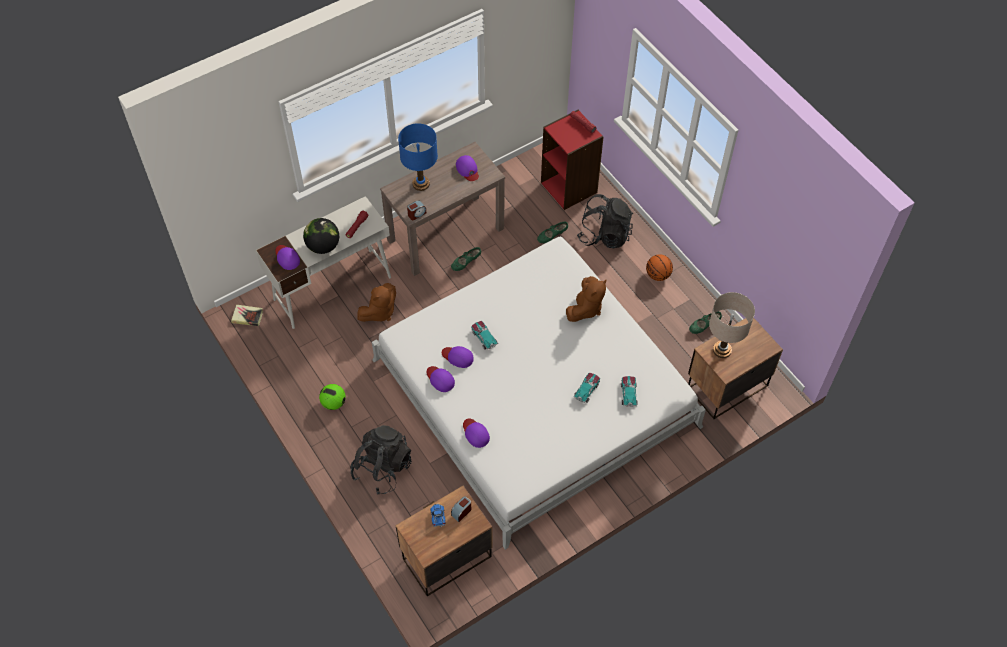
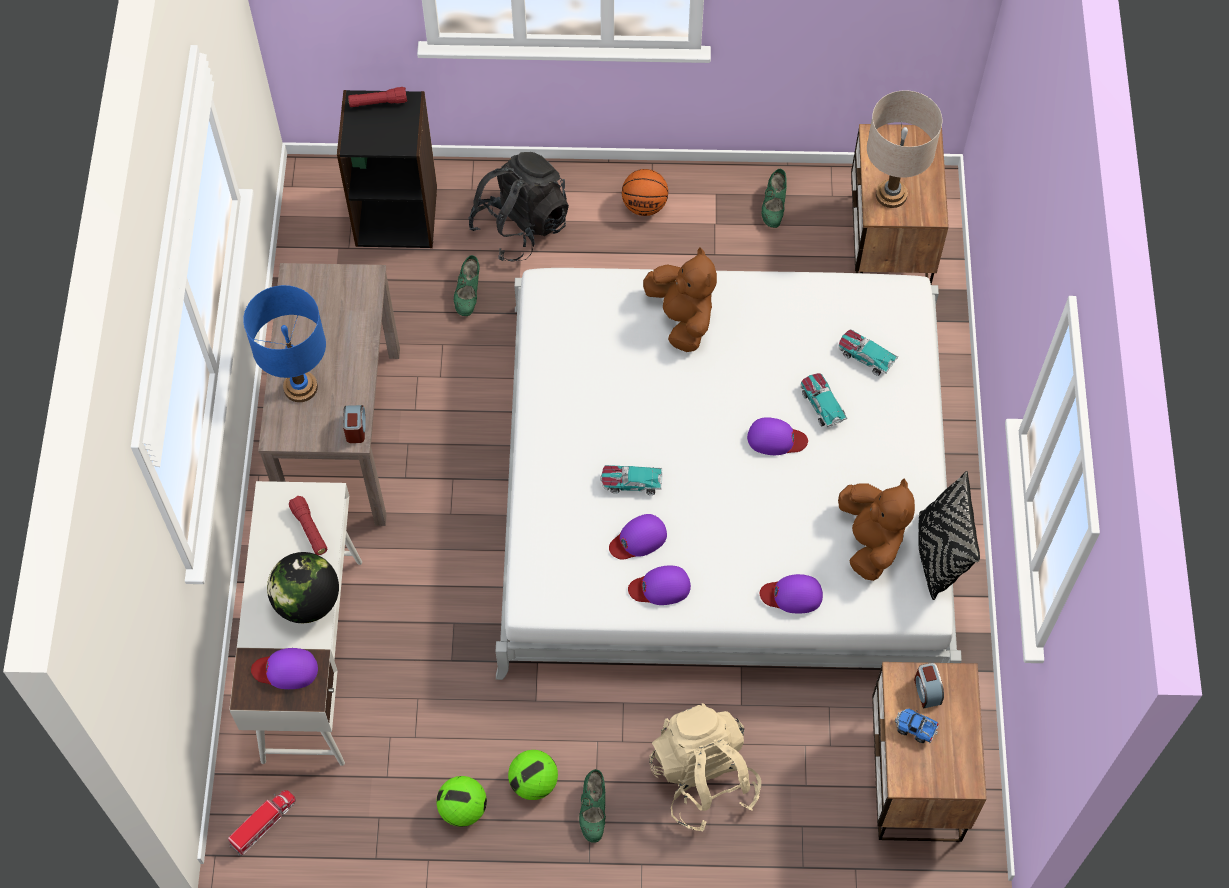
camera: 55 degrees left, 5 degrees up
book [231,305,263,326] -> toy truck [228,790,296,856]
black backpack [350,425,412,495] -> beige backpack [649,703,761,832]
brown plush toy [357,283,396,322] -> brown plush toy moved to [838,479,915,581]
green shoe [451,247,481,271] -> green shoe moved to [579,769,606,843]
purple cap [456,155,479,181] -> purple cap moved to [747,417,808,455]
red bookcase [541,109,604,210] -> black bookcase [337,90,437,248]
none -> football [437,776,487,827]
none -> black pillow [918,471,980,600]

